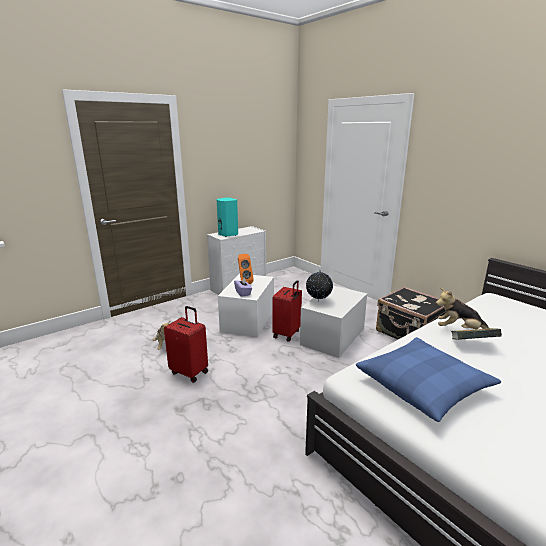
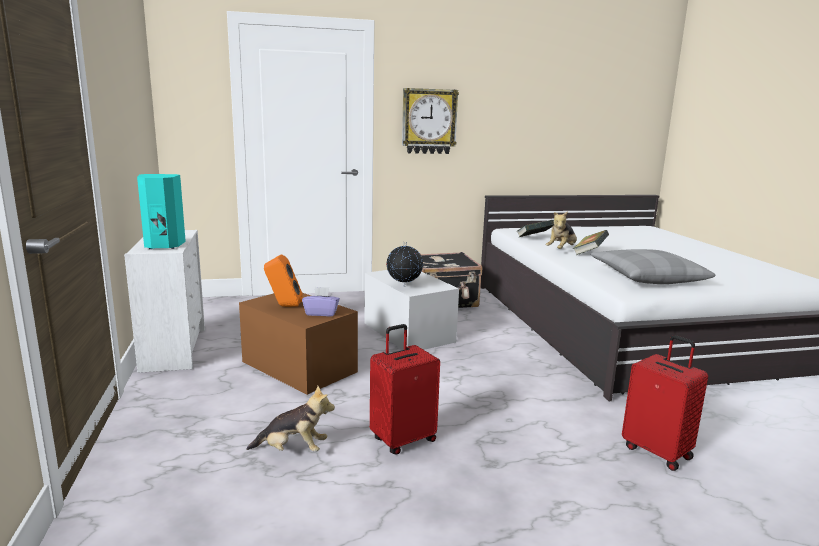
camera: 65 degrees left, 5 degrees down
white storage box [218,274,274,337] -> brown storage box [239,293,358,395]
red suitcase [273,280,302,342] -> red suitcase moved to [622,335,708,471]
blue pillow [356,337,501,422] -> grey pillow [591,249,715,284]
none -> wall clock [402,88,459,154]
none -> book [518,220,554,237]

